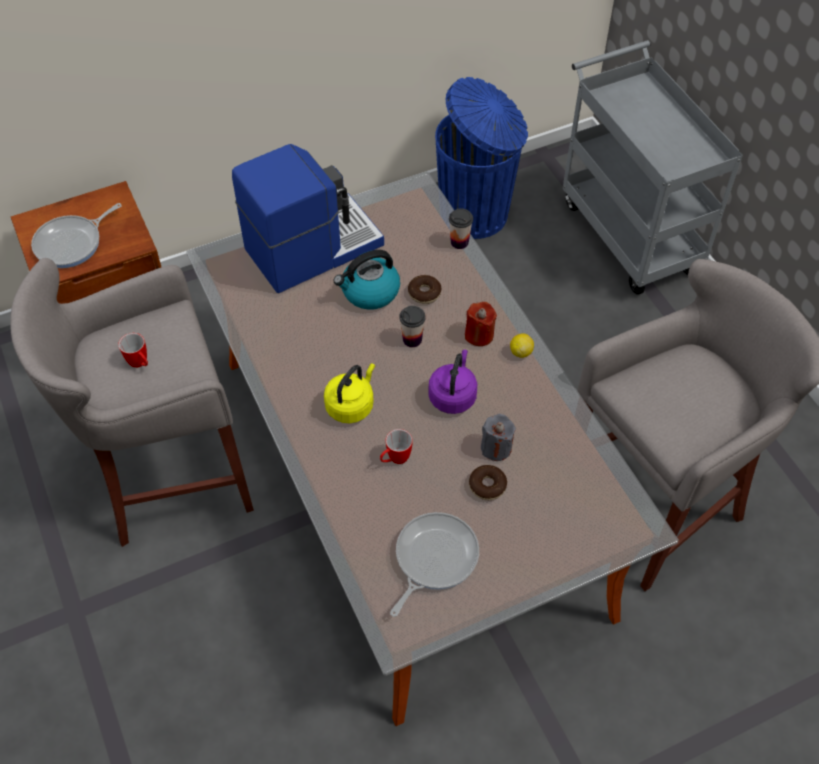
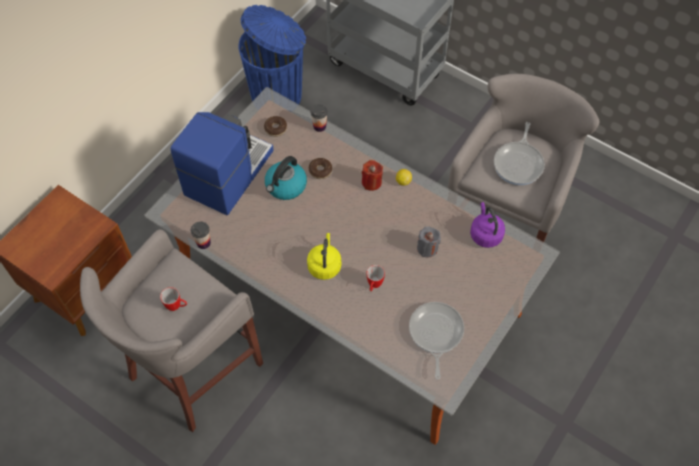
camera: 30 degrees left, 5 degrees up
frying pan [31,203,122,268] -> frying pan moved to [494,122,545,185]
cup [399,306,426,347] -> cup moved to [191,222,211,249]
purple kettle [428,350,477,414] -> purple kettle moved to [470,202,505,248]
donut [469,465,507,500] -> donut moved to [264,116,287,136]

